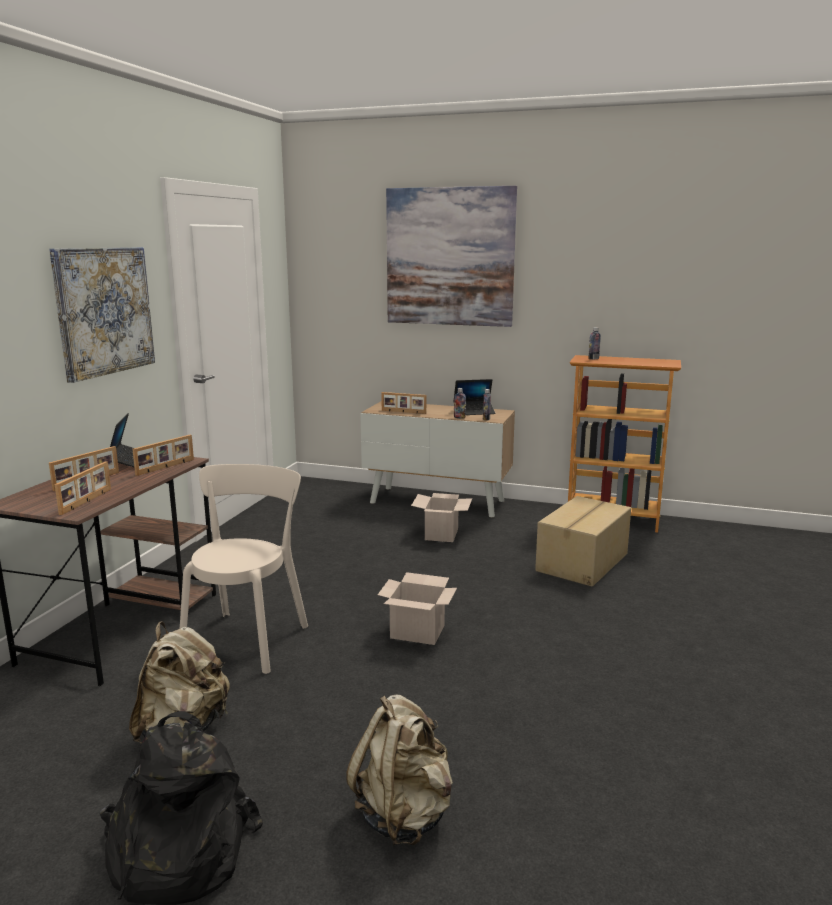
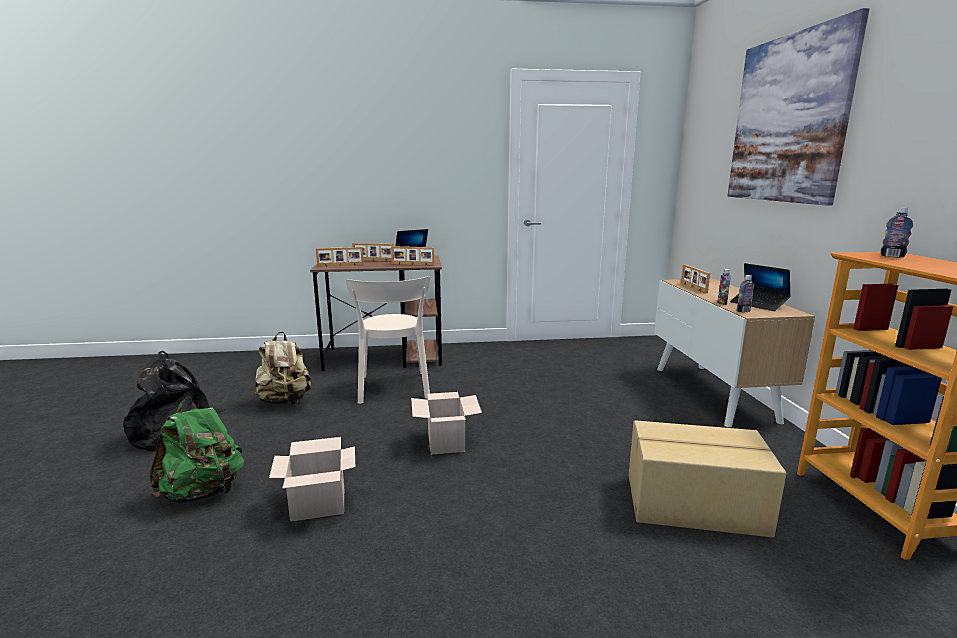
camera: 65 degrees right, 0 degrees up
picture [49,247,155,383] -> none
beige chair [180,464,308,674] -> beige chair turned 90 degrees clockwise [346,276,430,404]
beige backpack [346,694,453,845] -> green backpack [149,398,244,503]
cardboard box [411,493,472,542] -> cardboard box moved to [269,437,355,522]

